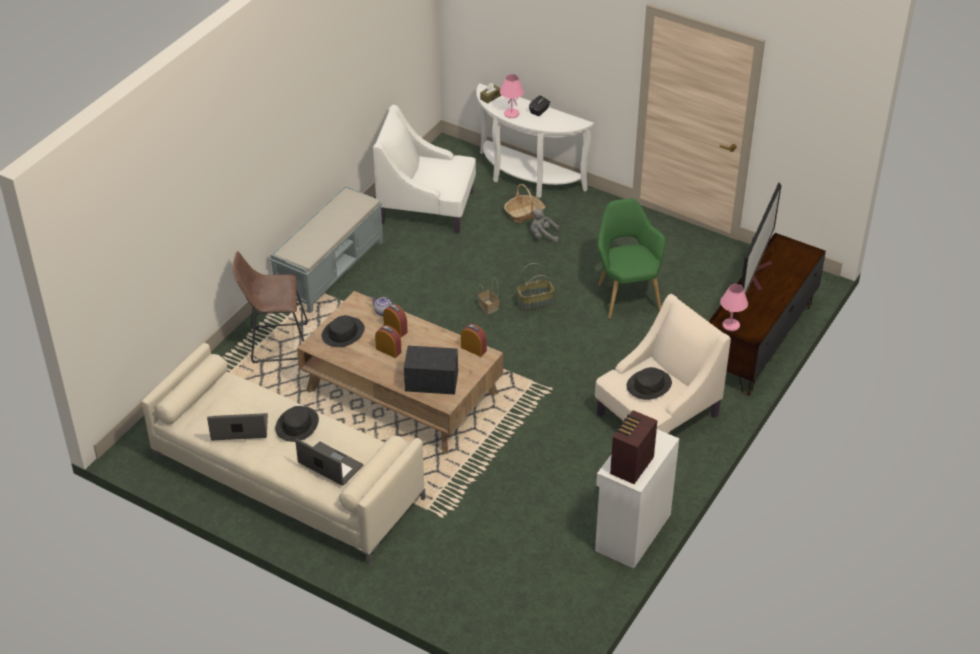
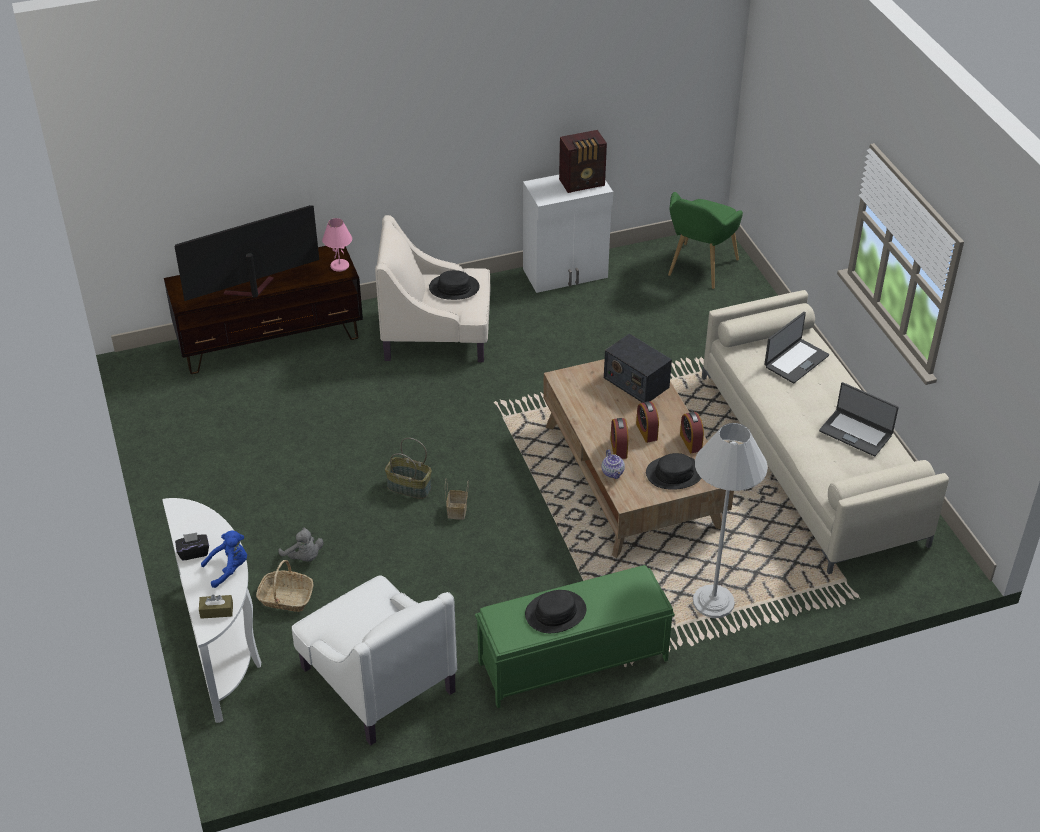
camera: 140 degrees left, 0 degrees up
brown stool [233,251,308,363] -> white floor lamp [693,423,768,618]
grey bench [269,186,383,313] -> green bench [475,565,675,708]
black hat [275,406,319,442] -> black hat moved to [525,590,586,633]
laptop [295,439,363,486] -> laptop turned 120 degrees counterclockwise [764,312,829,384]
alarm clock [461,324,487,357] -> alarm clock moved to [680,412,704,453]
pink table lamp [500,74,524,118] -> blue plush toy [201,531,247,588]
green armchair [598,198,665,319] -> green armchair moved to [668,192,743,289]

